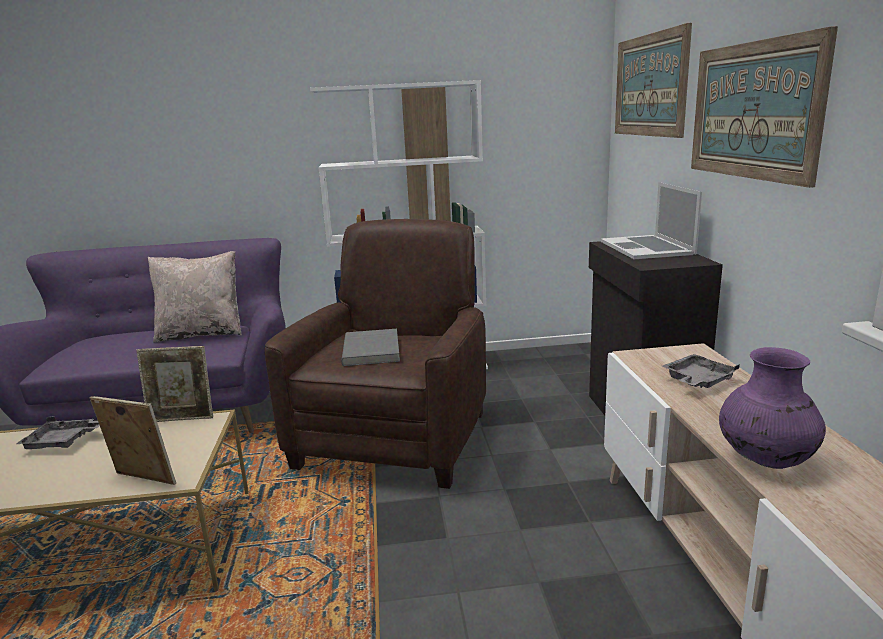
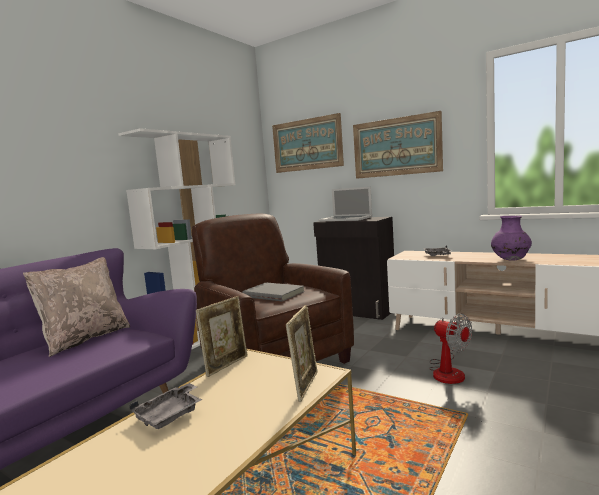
camera: 50 degrees left, 10 degrees down
picture frame [90,396,176,485] -> picture frame turned 135 degrees clockwise [286,305,318,402]
none -> fan [429,314,472,384]

